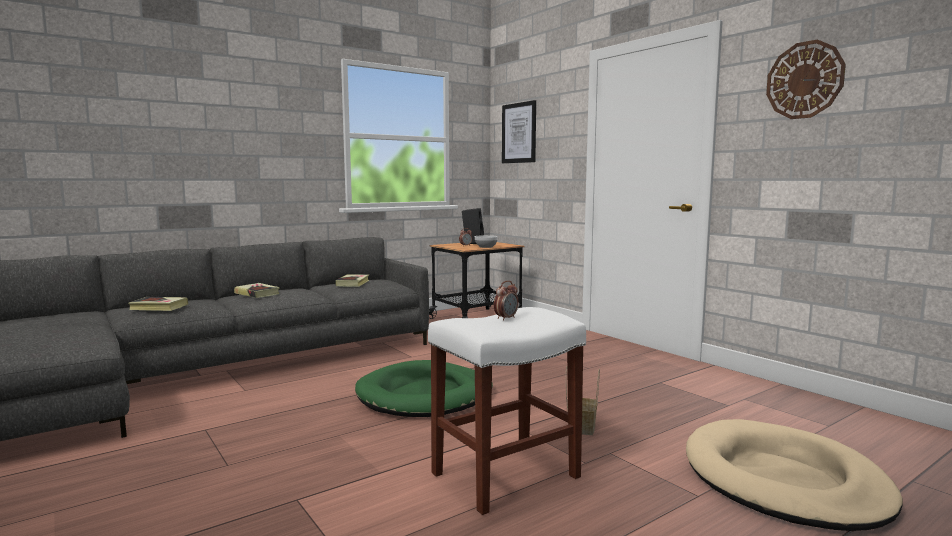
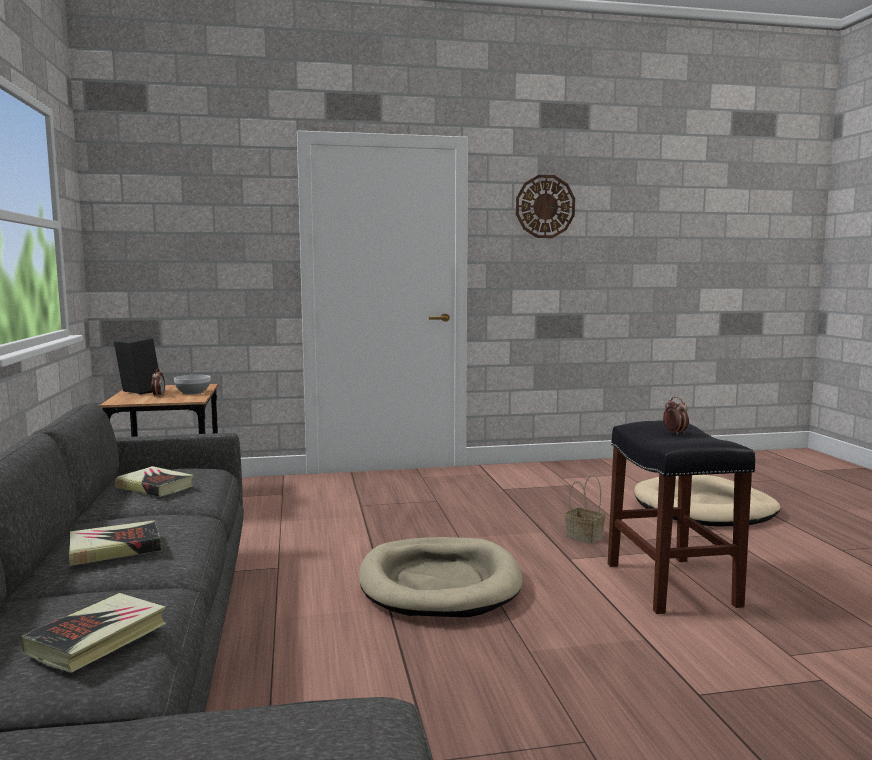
camera: 65 degrees left, 0 degrees up
green dog bed [355,360,493,417] -> beige dog bed [359,537,523,617]
white stool [428,307,586,515] -> black stool [608,420,755,614]
picture [502,100,536,163] -> none

